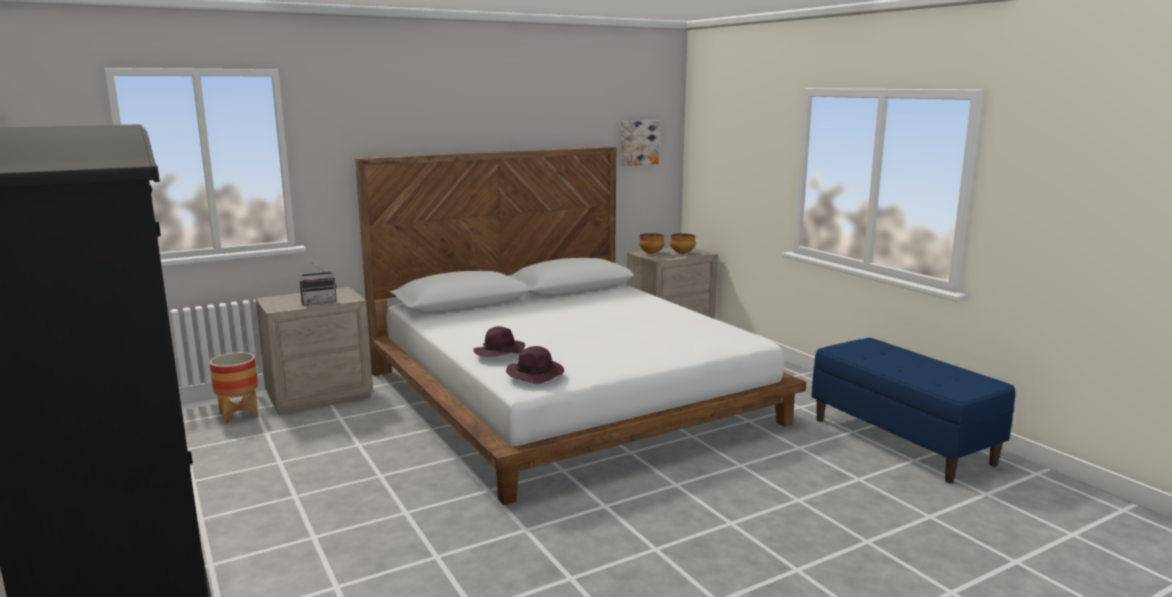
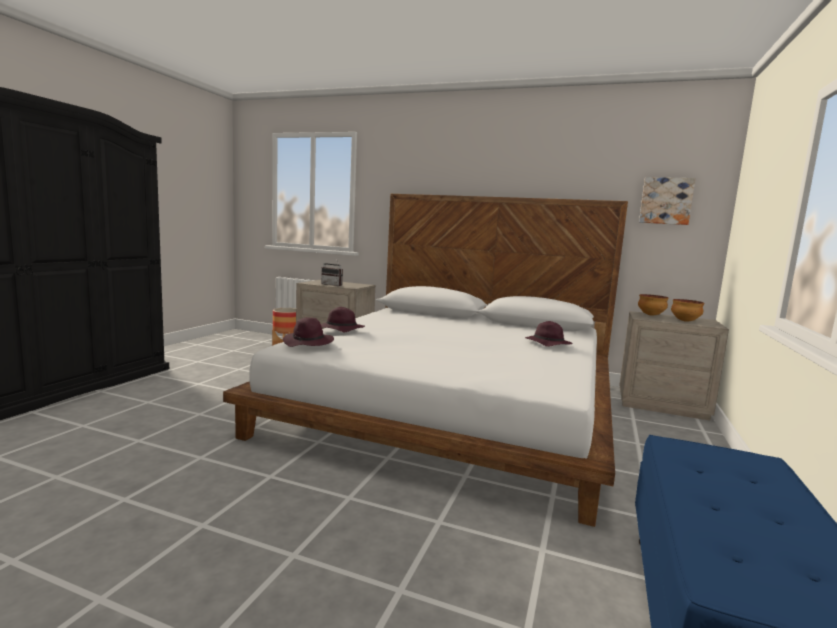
camera: 50 degrees right, 5 degrees down
none -> purple hat [525,321,573,347]

